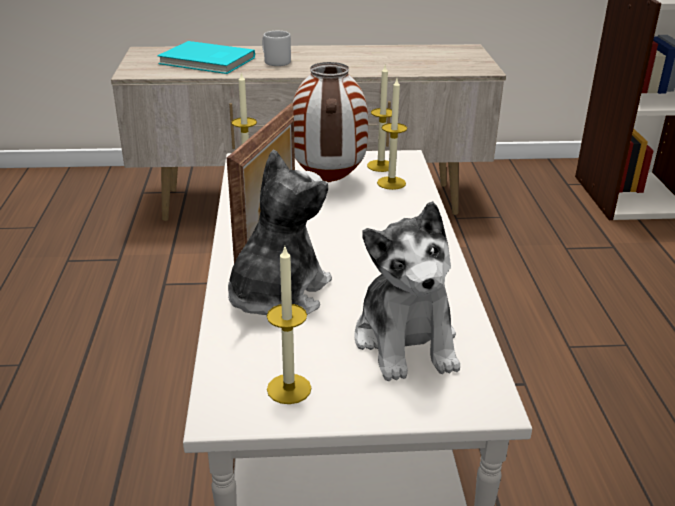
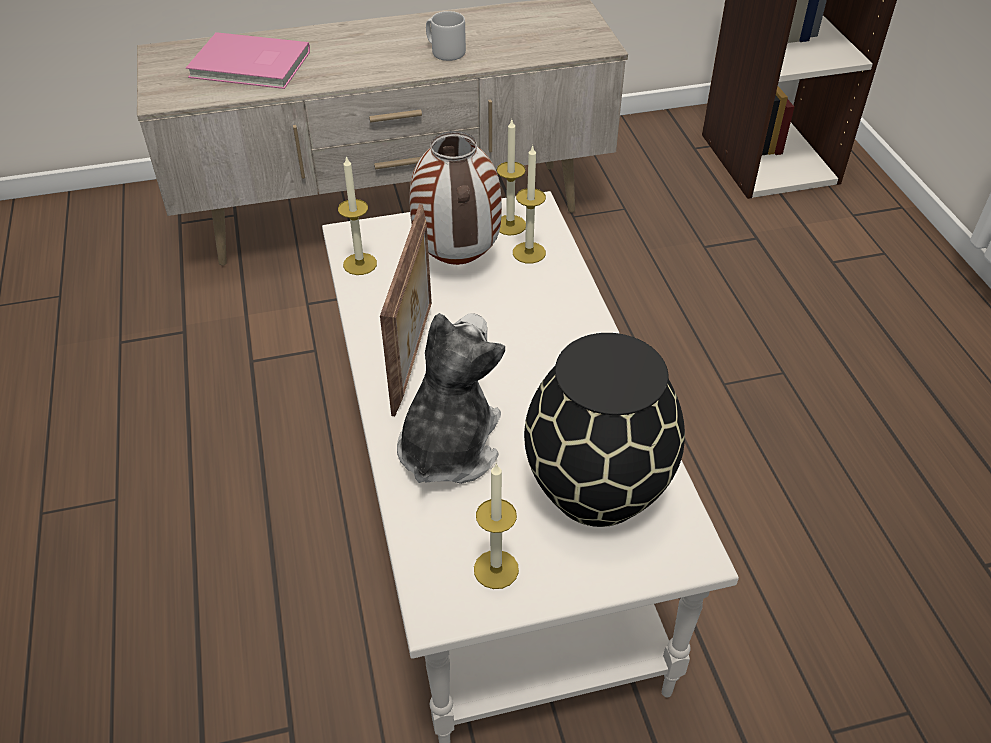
camera: 10 degrees left, 15 degrees up
turquoise book [157,41,255,74] -> pink book [186,32,310,89]
grey mug [262,31,291,66] -> grey mug moved to [426,11,466,61]
plush toy [355,201,460,381] -> black vase [524,333,685,527]

